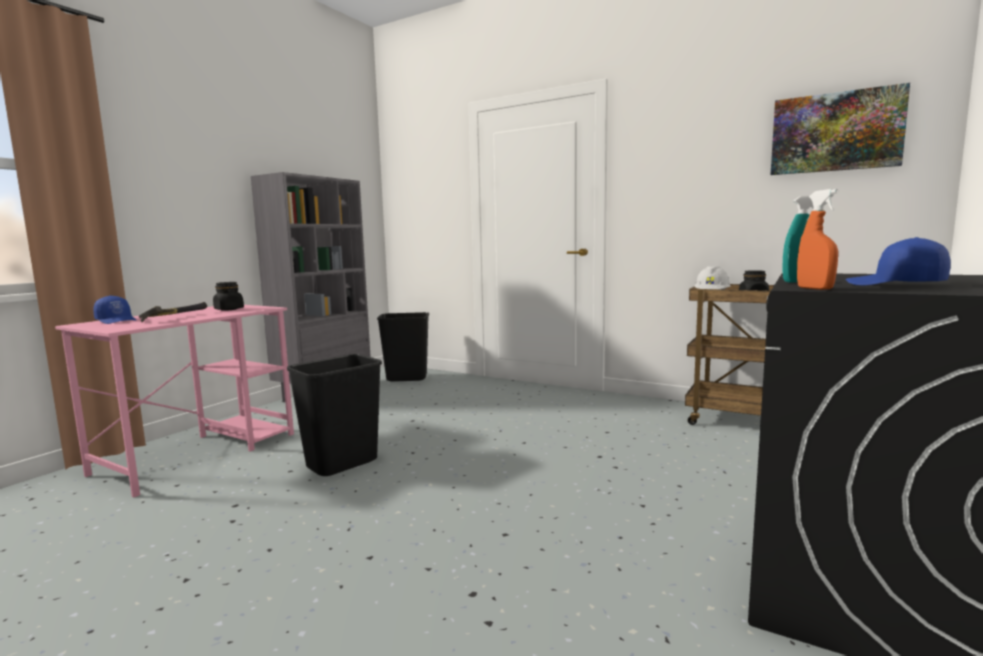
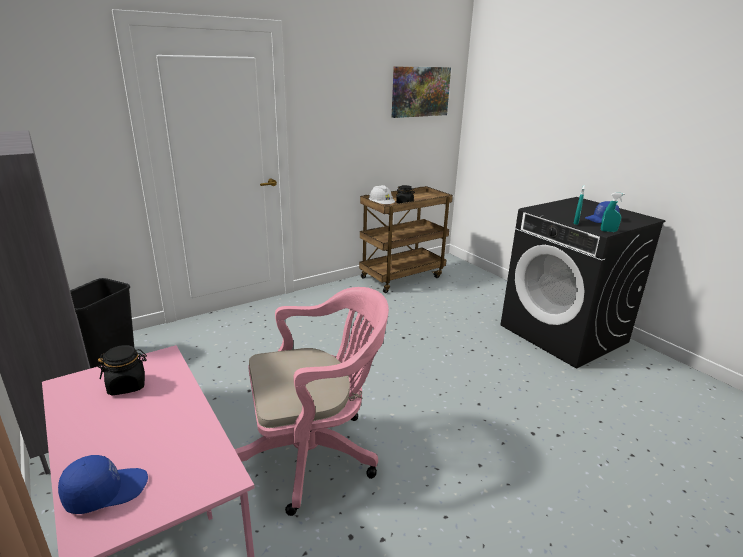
camera: 65 degrees left, 15 degrees up
hammer [139,302,207,322] -> none
black trash can [287,354,382,476] -> pink office chair [235,287,389,516]
orange spray bottle [797,189,838,290] -> turquoise spray bottle [601,193,625,232]

